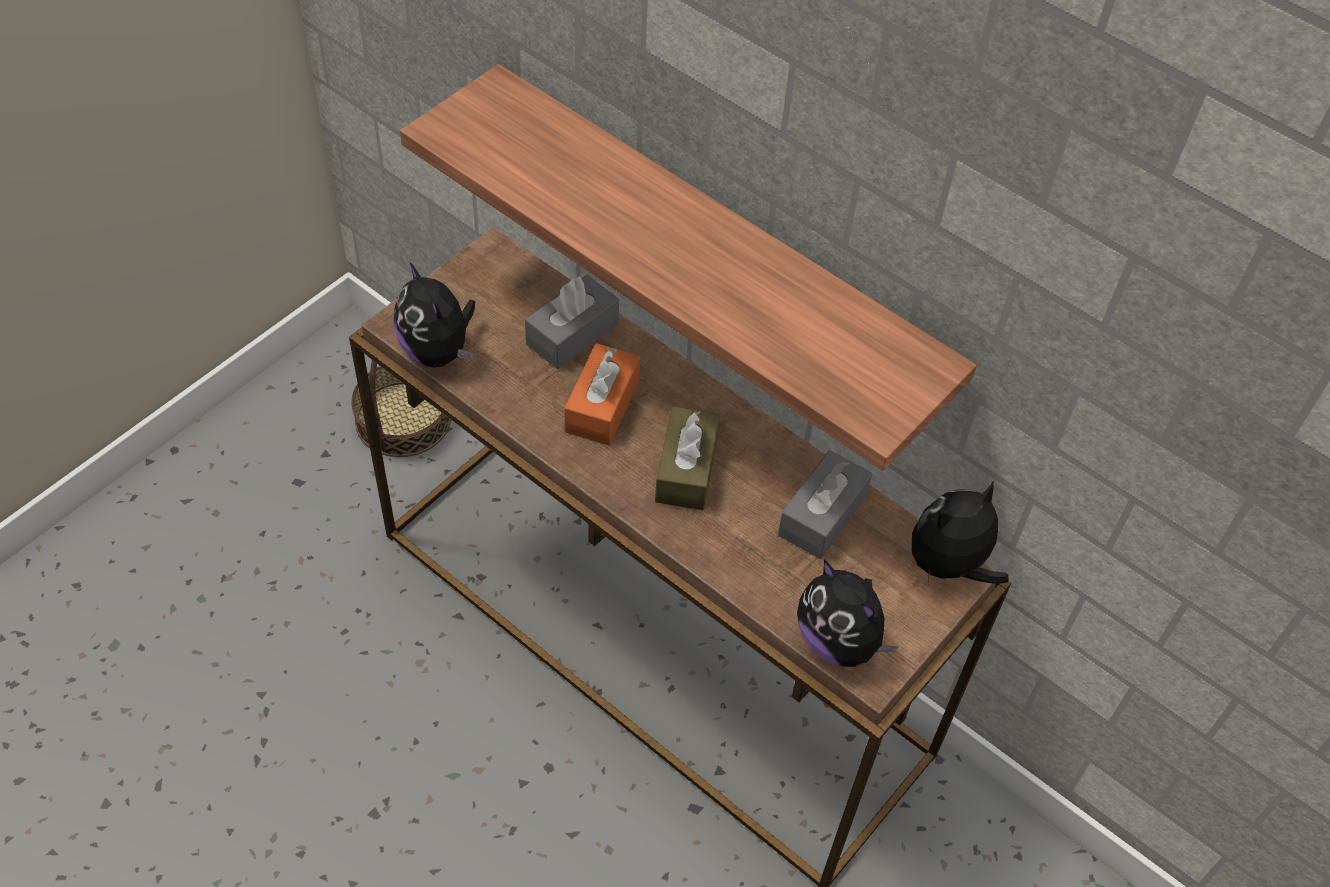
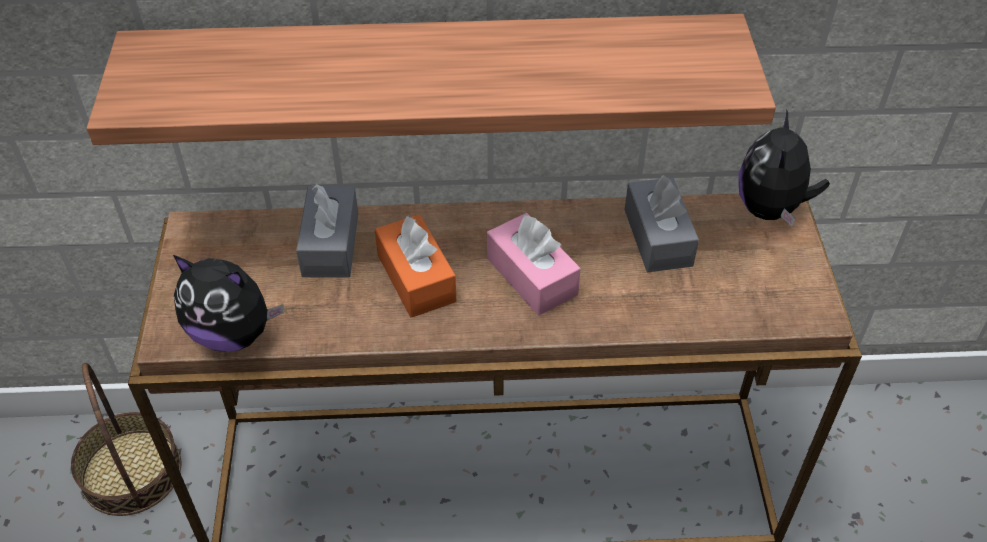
camera: 40 degrees left, 5 degrees down
brown tissue box [655,406,720,510] -> pink tissue box [487,213,581,316]
plush toy [797,560,899,667] -> none

